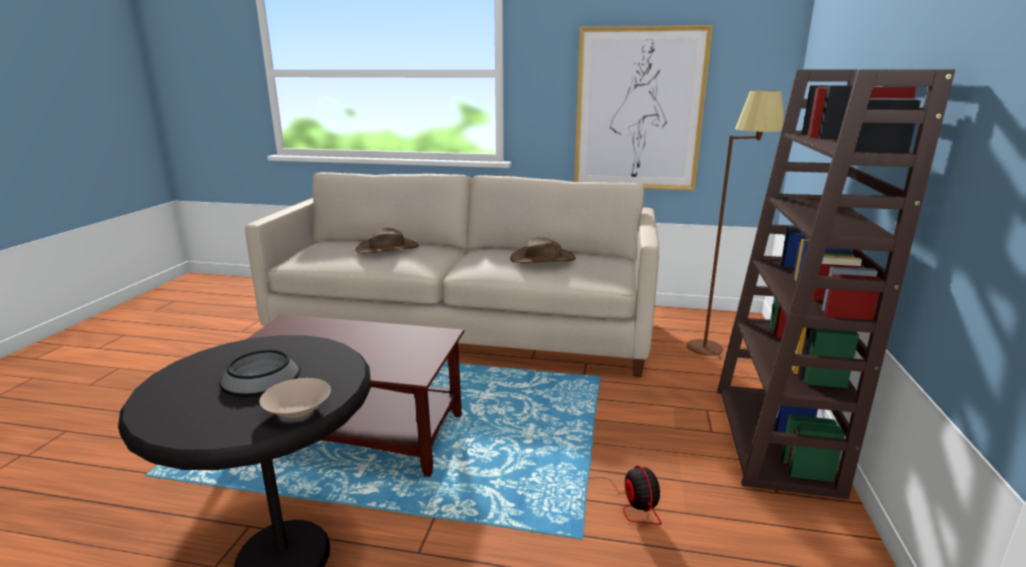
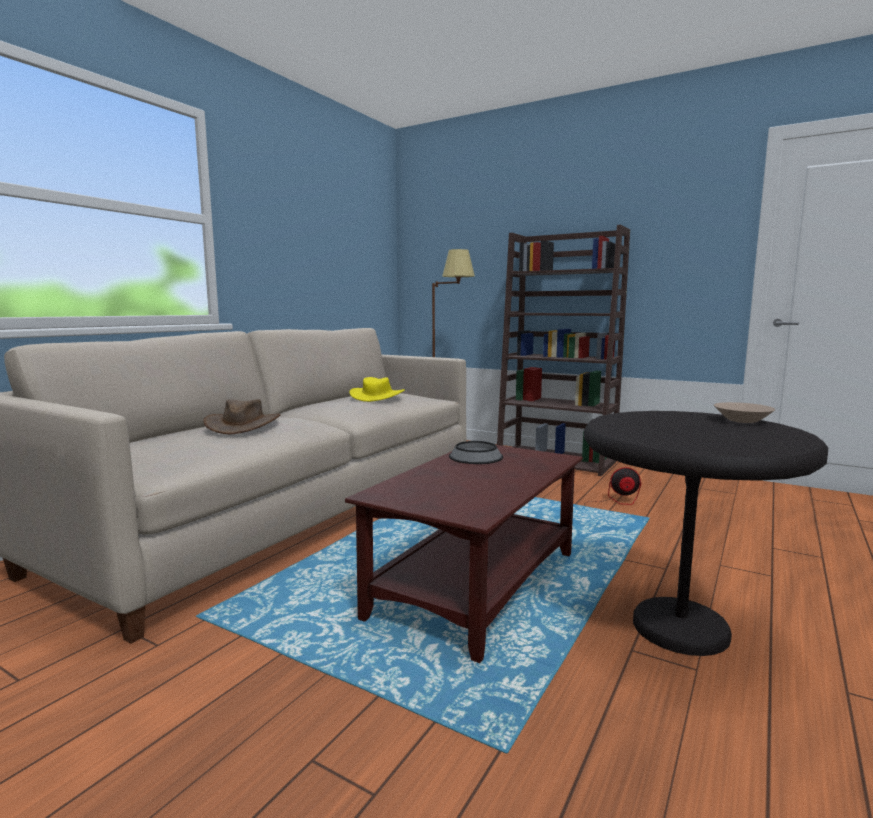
camera: 70 degrees left, 10 degrees down
bowl [219,350,300,397] -> bowl moved to [449,441,503,464]
brown hat [510,237,576,263] -> yellow hat [349,377,405,402]
picture [574,25,713,191] -> none

